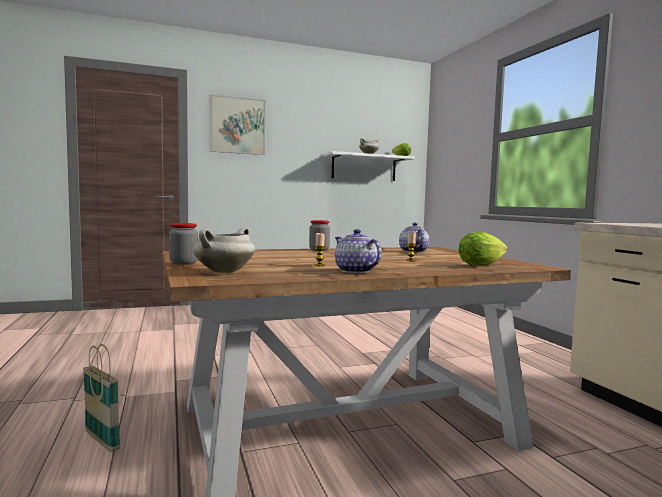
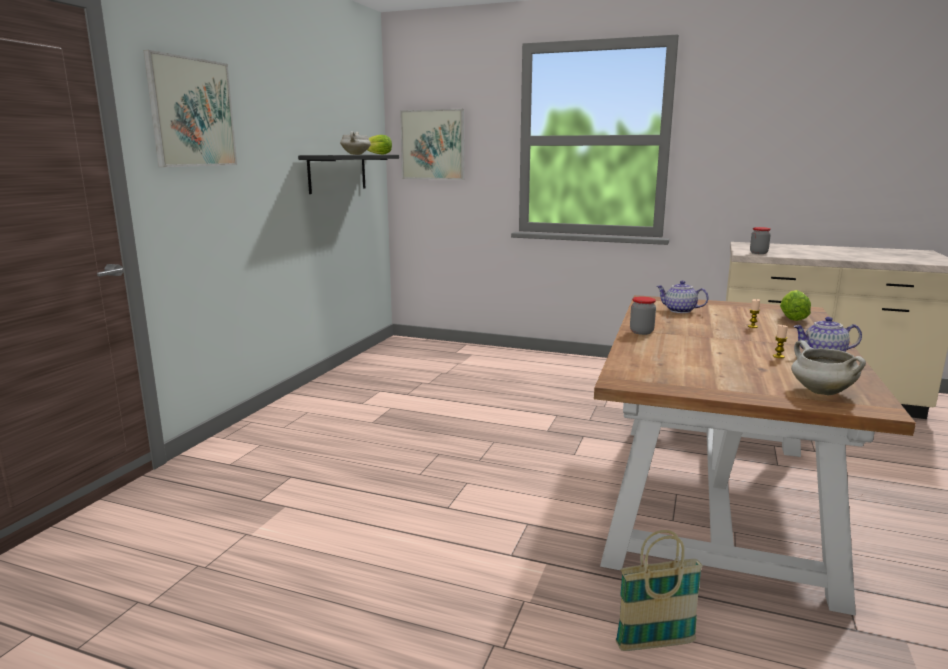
camera: 50 degrees left, 10 degrees up
jar [169,223,198,265] -> jar moved to [750,227,771,254]
white shelf [324,151,415,181] -> black shelf [298,155,399,194]
none -> picture [400,109,464,180]

